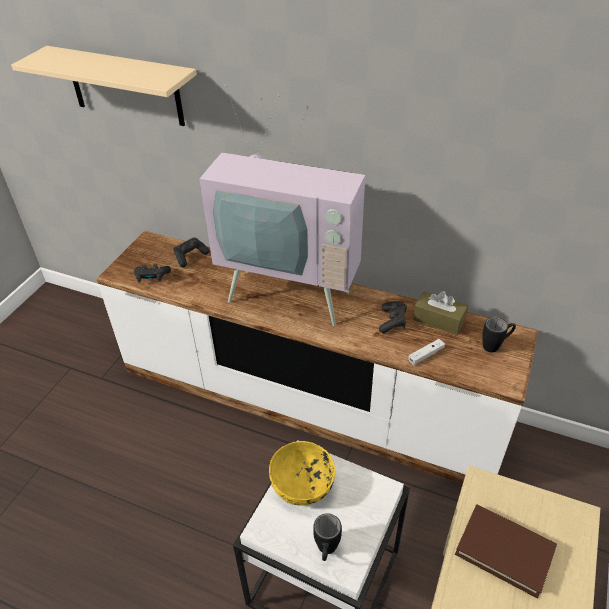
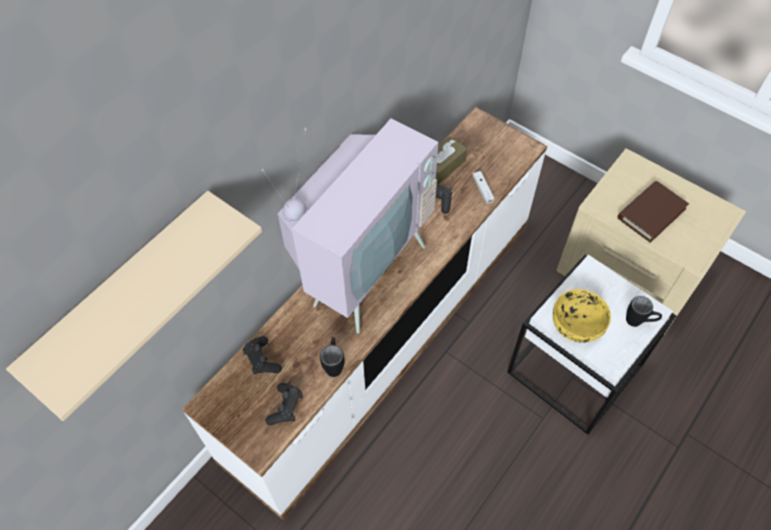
camera: 75 degrees left, 15 degrees up
black mug [482,317,516,353] -> black mug moved to [320,337,345,377]

